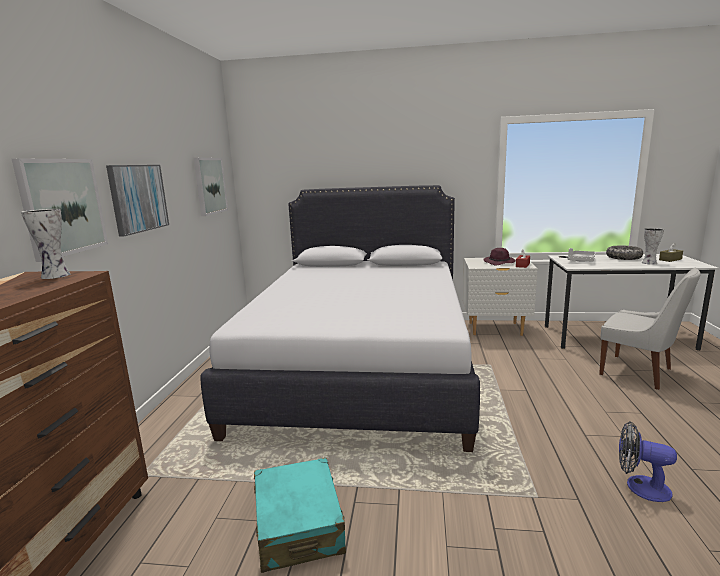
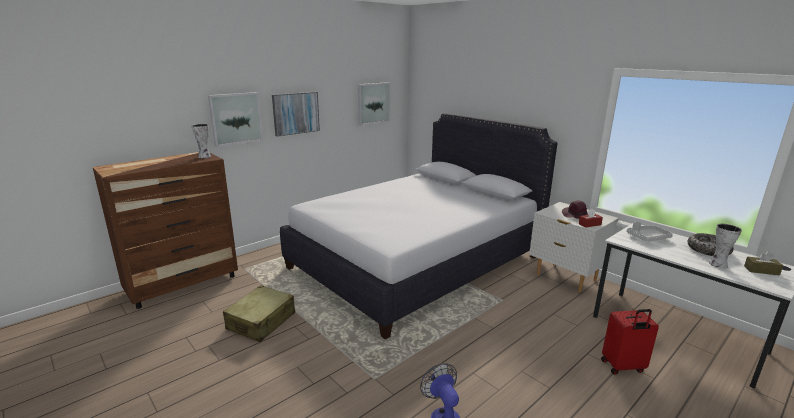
camera: 40 degrees right, 5 degrees up
turquoise suitcase [254,458,346,573] -> beige suitcase [223,285,295,342]
white chair [599,268,701,390] -> red suitcase [601,309,659,375]

